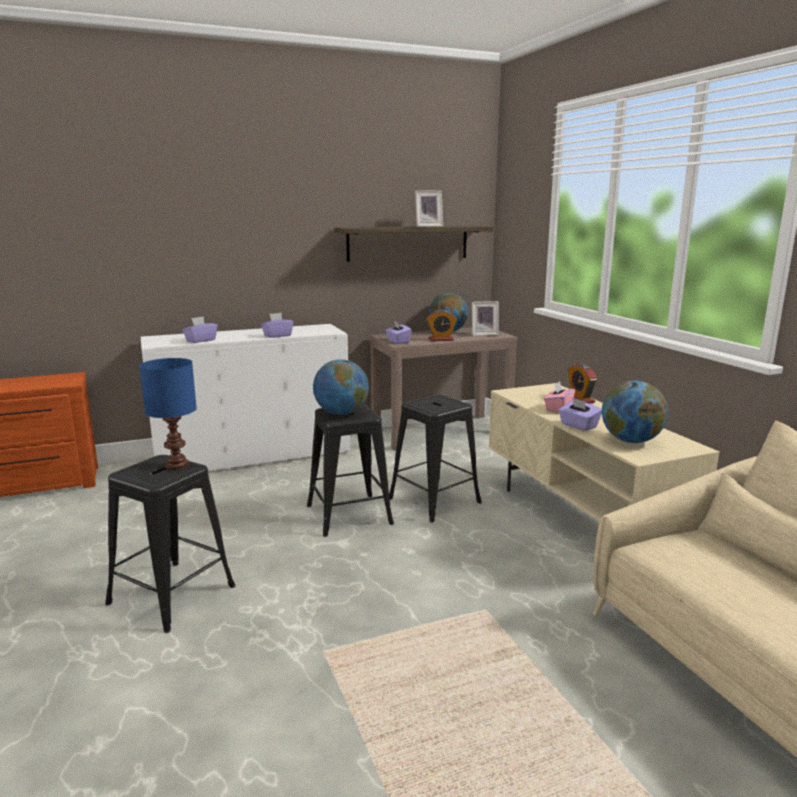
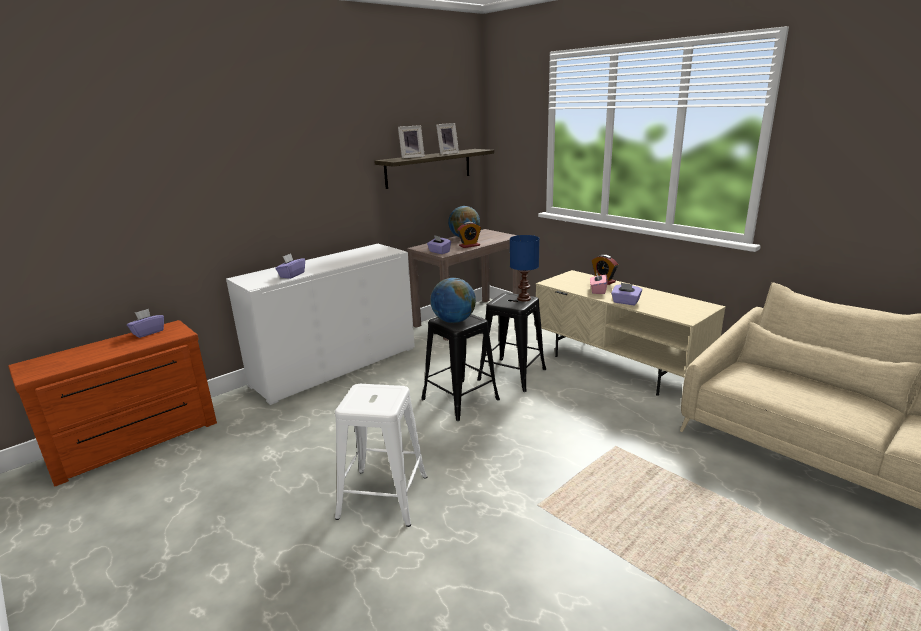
camera: 20 degrees left, 5 degrees up
black stool [105,455,236,633] -> white stool [335,384,428,527]
blue table lamp [139,358,197,470] -> blue table lamp moved to [510,235,540,301]
purple tissue box [261,313,293,338] -> purple tissue box moved to [127,309,164,338]
picture frame [472,301,499,336] -> picture frame moved to [398,125,425,159]
globe [602,380,668,443] -> none

